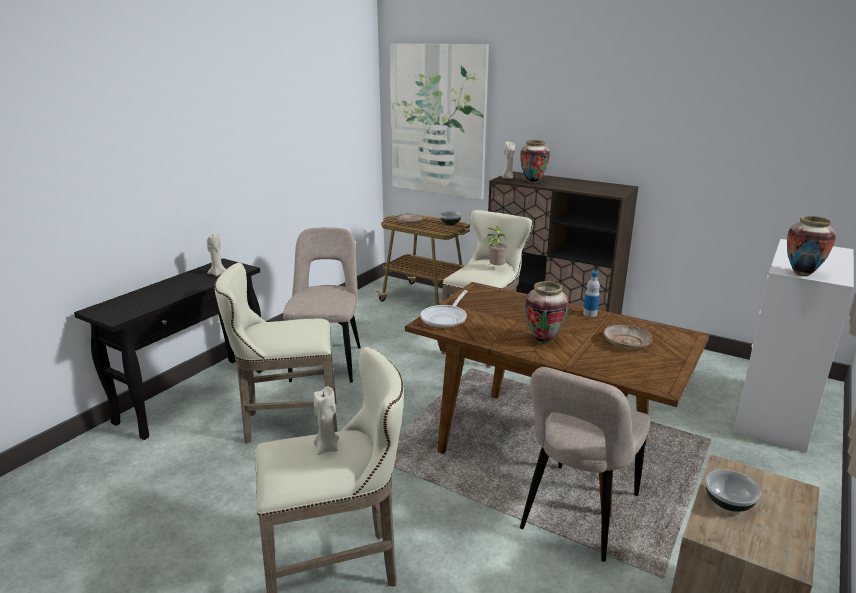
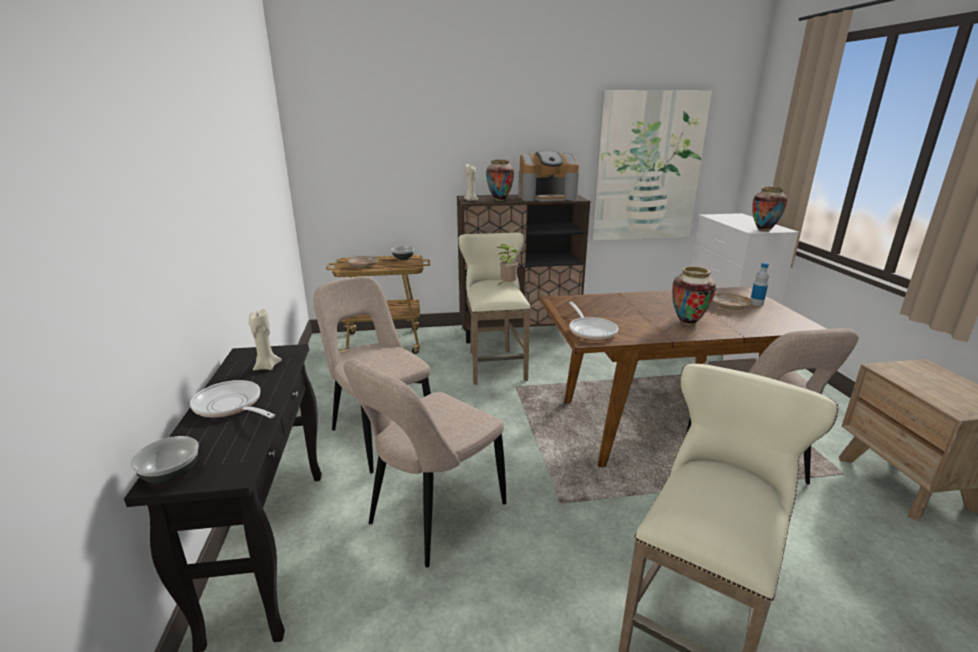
camera: 40 degrees left, 0 degrees up
beige stool [215,263,338,443] -> beige chair [343,358,506,567]
beige candle [313,386,339,455] -> none
picture [389,43,489,200] -> picture moved to [591,90,712,241]
bottle [583,271,600,317] -> bottle moved to [751,262,769,306]
bowl [705,470,761,512] -> bowl moved to [130,436,199,483]
none -> frying pan [190,380,275,418]
none -> coffee machine [518,151,579,201]

